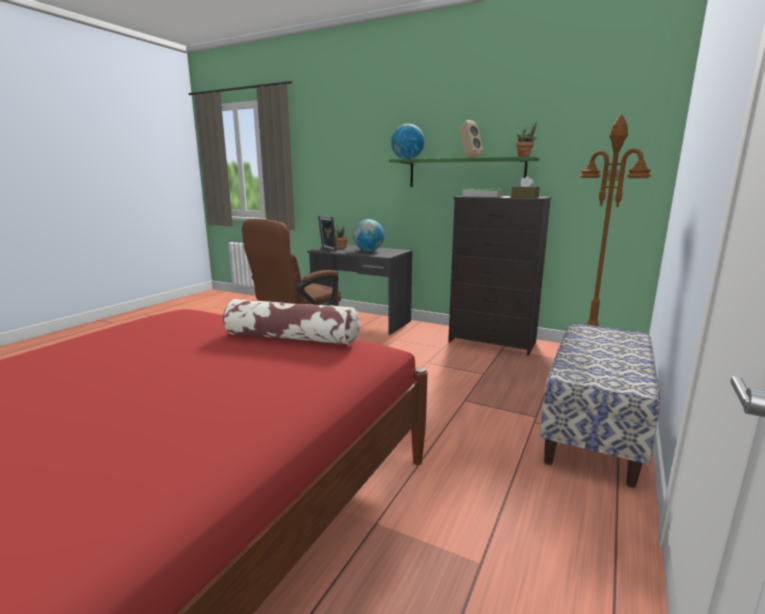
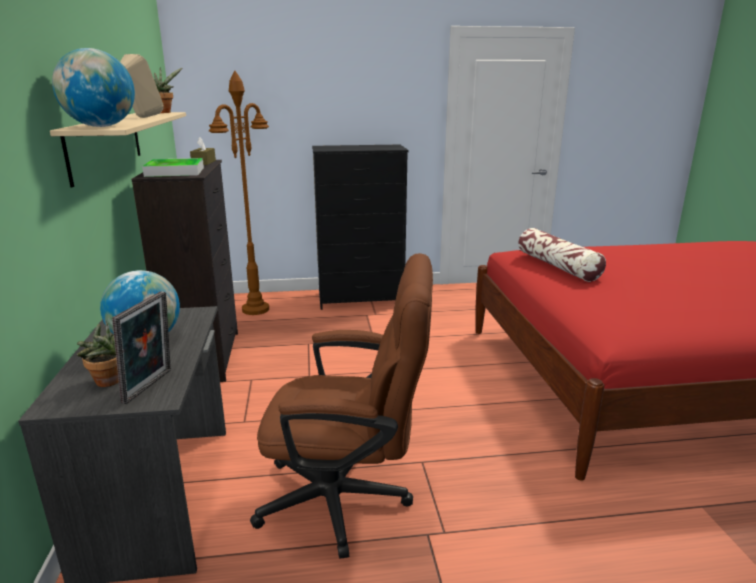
camera: 125 degrees left, 5 degrees up
green shelf [389,157,539,187] -> beige shelf [50,112,186,187]
bench [540,323,660,488] -> black dresser [312,145,409,310]

